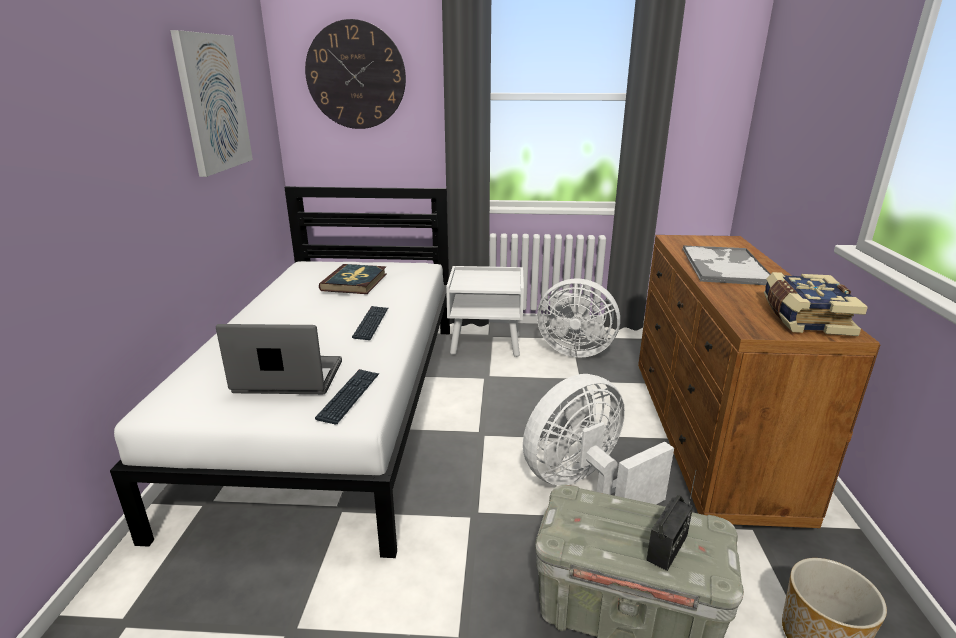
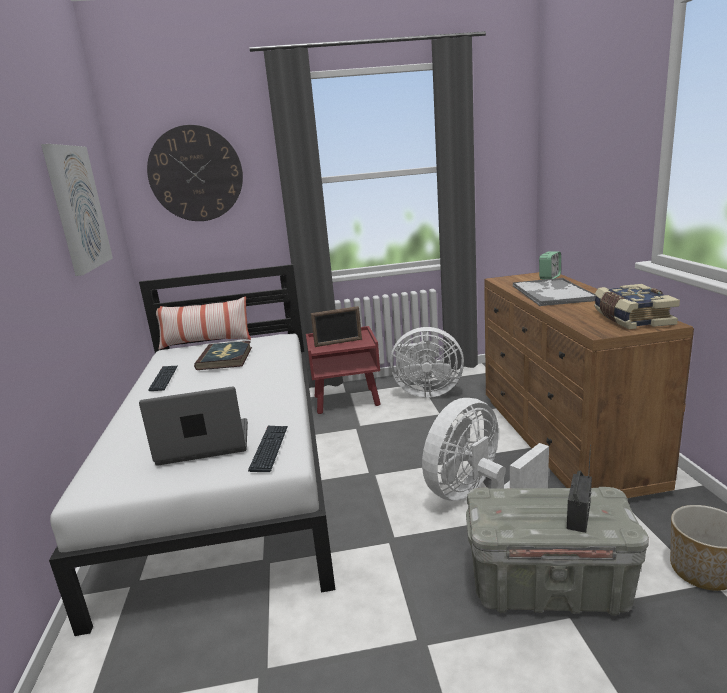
camera: 10 degrees left, 5 degrees down
keyboard [352,306,388,340] -> keyboard moved to [148,366,178,391]
white nightstand [446,266,524,357] -> red nightstand [306,326,380,414]
none -> pillow [156,296,251,350]
none -> picture frame [311,306,362,347]
none -> alarm clock [539,251,561,280]

